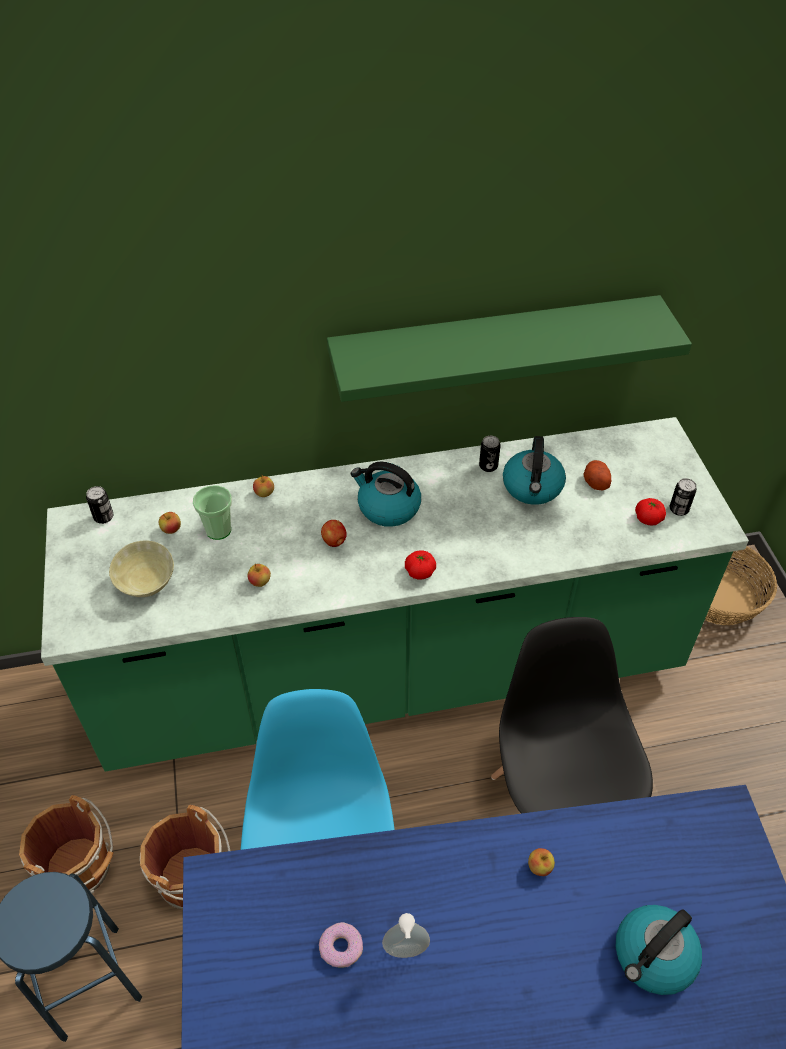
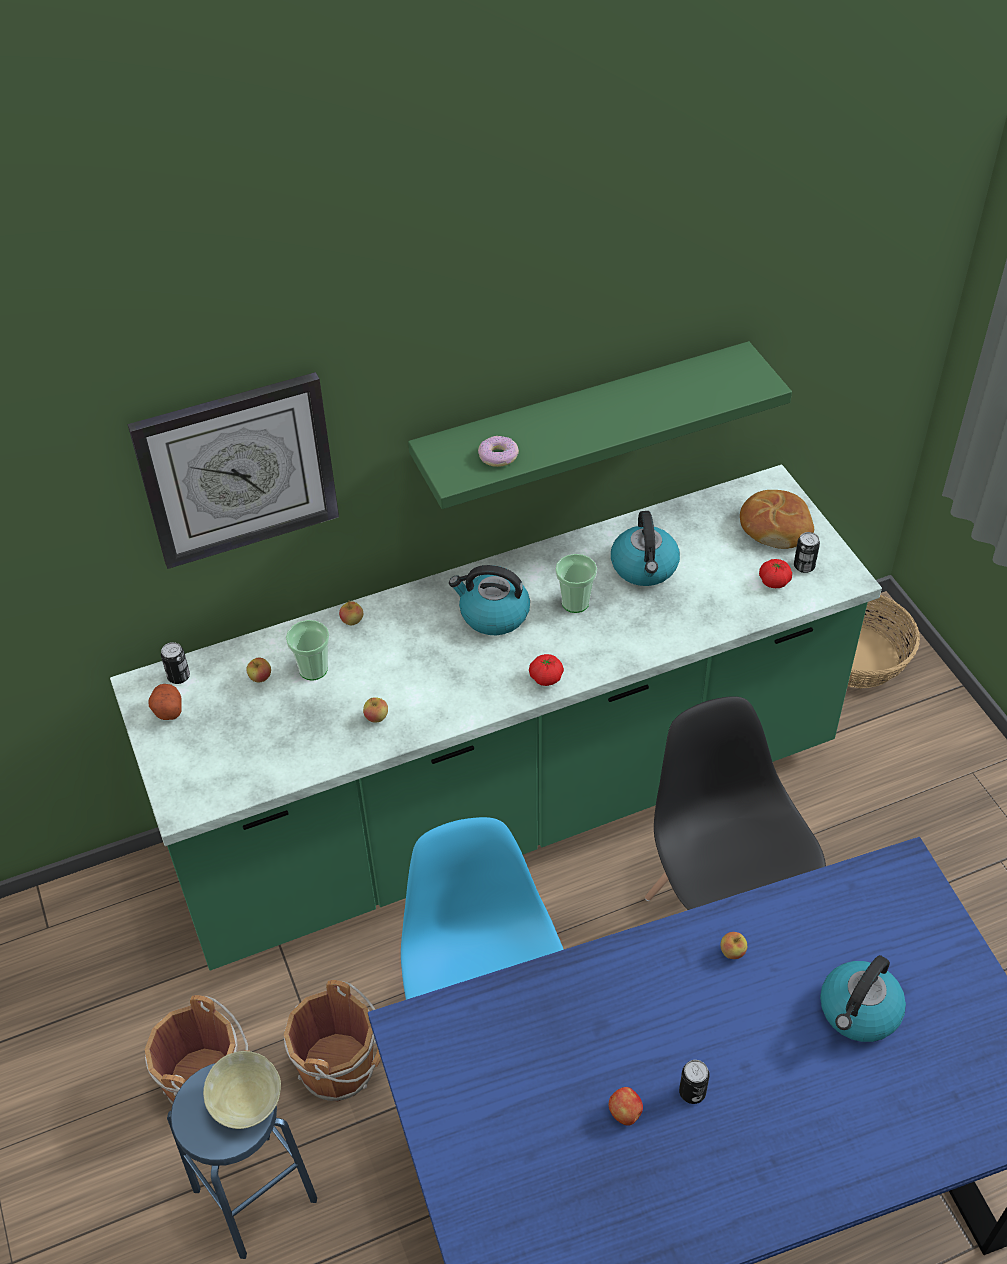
camera: 10 degrees left, 0 degrees up
beige bowl [109,540,174,597] -> beige bowl moved to [203,1051,281,1129]
donut [319,922,363,968] -> donut moved to [478,436,519,467]
apple [321,520,347,547] -> apple moved to [608,1087,643,1125]
soap dispenser [382,913,430,958] -> none
can [479,436,501,472] -> can moved to [679,1060,710,1104]
potato [583,460,611,490] -> potato moved to [148,684,182,720]
none -> wall clock [128,372,339,569]
none -> cup [555,554,597,613]
none -> bread [740,490,814,549]

